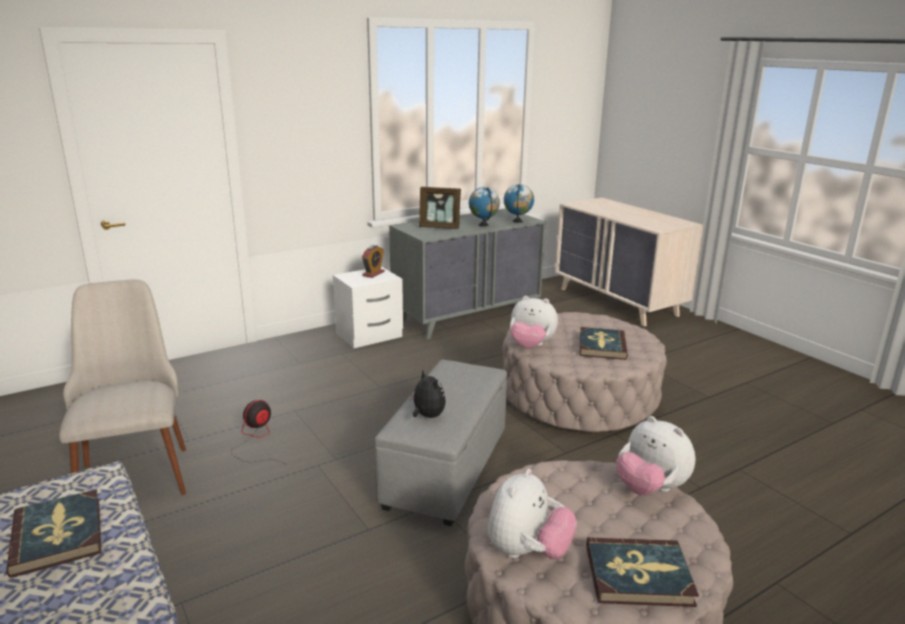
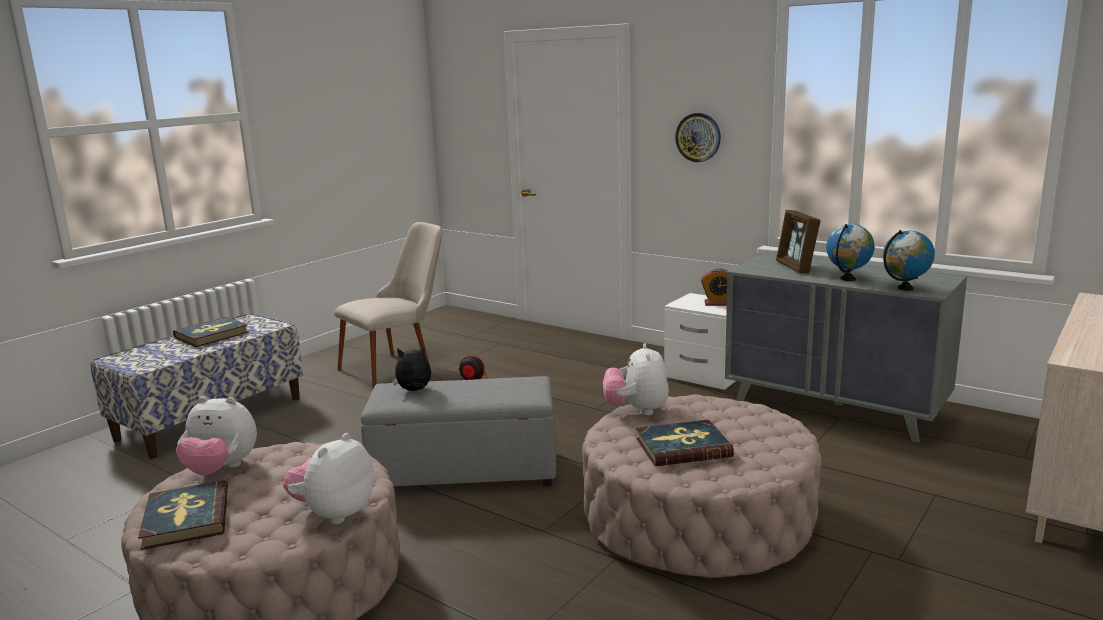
camera: 70 degrees right, 5 degrees down
plush toy [409,370,446,418] -> plush toy turned 135 degrees counterclockwise [392,346,431,391]
none -> wall clock [675,113,721,162]

